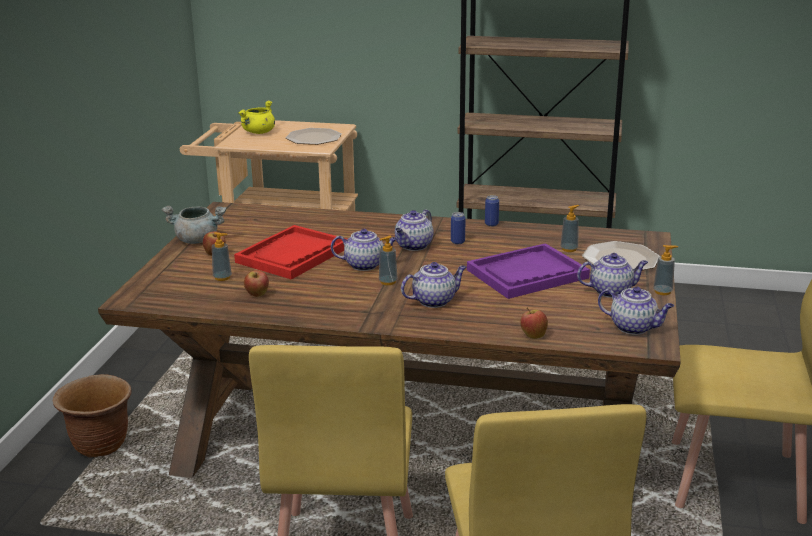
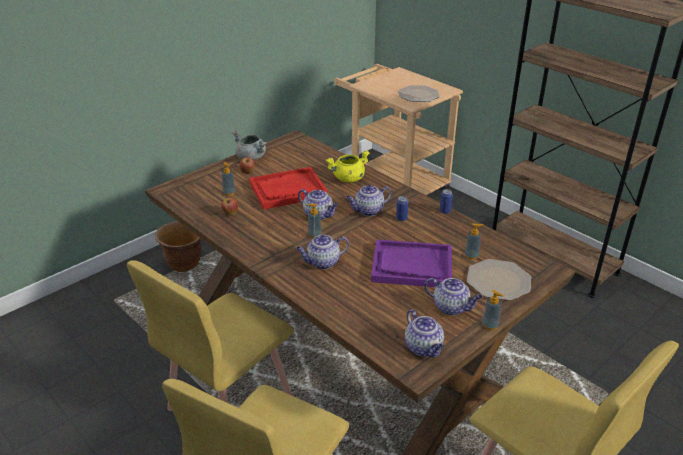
camera: 35 degrees right, 10 degrees up
yellow cooking pot [238,100,275,134] -> yellow cooking pot moved to [326,150,370,183]
teapot [401,262,466,308] -> teapot turned 150 degrees clockwise [296,235,349,269]
apple [520,307,548,339] -> none

